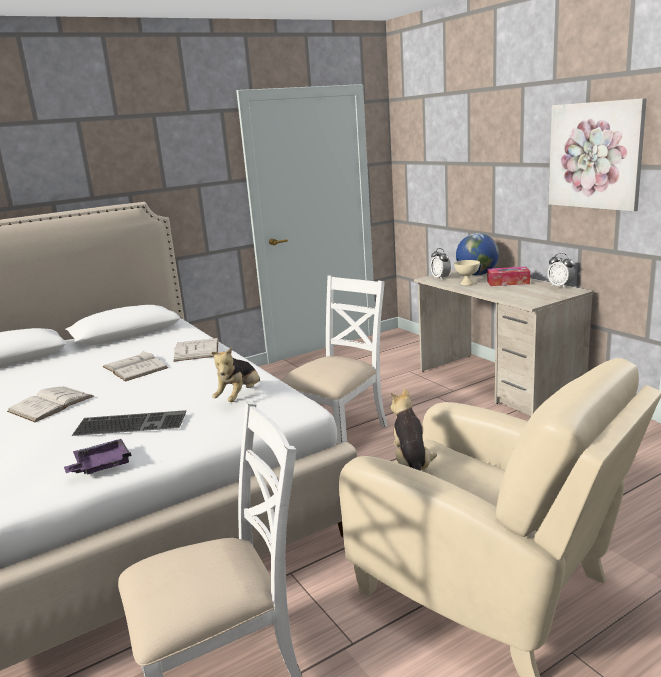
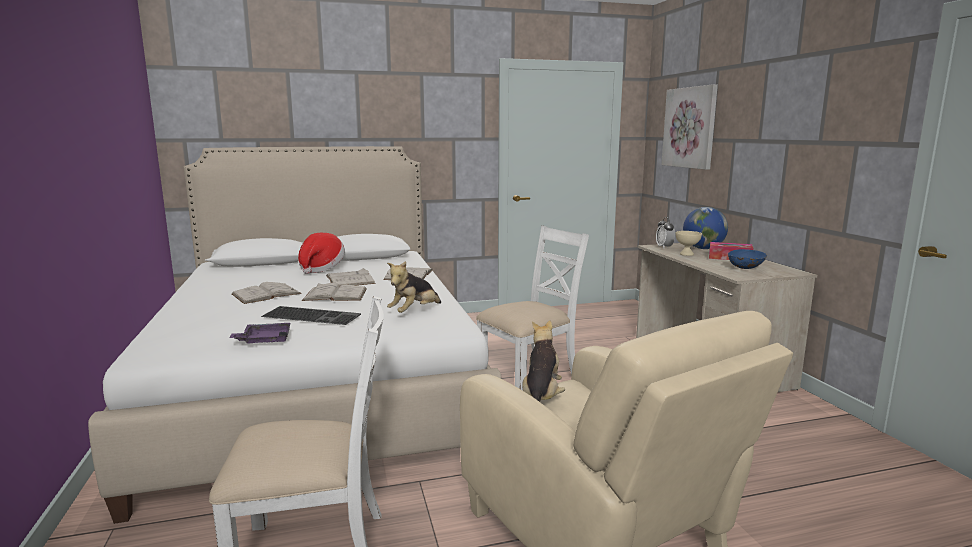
camera: 15 degrees right, 5 degrees down
alarm clock [547,253,575,288] -> none
picture [548,98,647,212] -> picture moved to [662,84,718,170]
none -> hat [298,233,345,274]
none -> white book [302,282,367,301]
none -> blue bowl [728,249,767,269]

